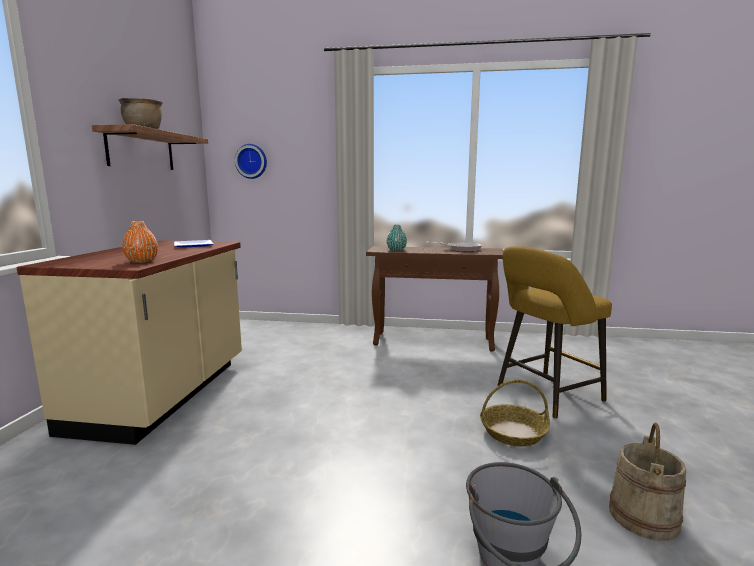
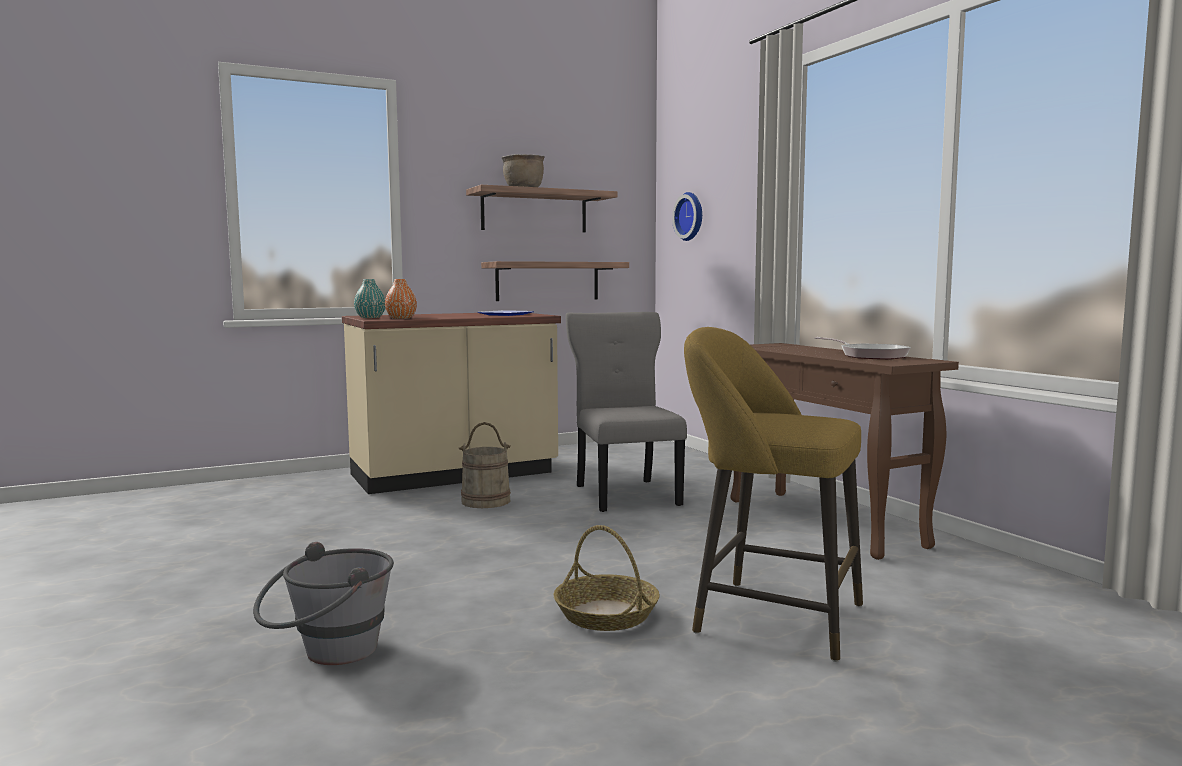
camera: 55 degrees right, 5 degrees down
turquoise vase [387,225,407,251] -> turquoise vase moved to [354,279,385,318]
beige bucket [609,423,686,541] -> beige bucket moved to [459,422,511,508]
none -> shelf [481,261,629,301]
none -> grey chair [566,312,687,512]

